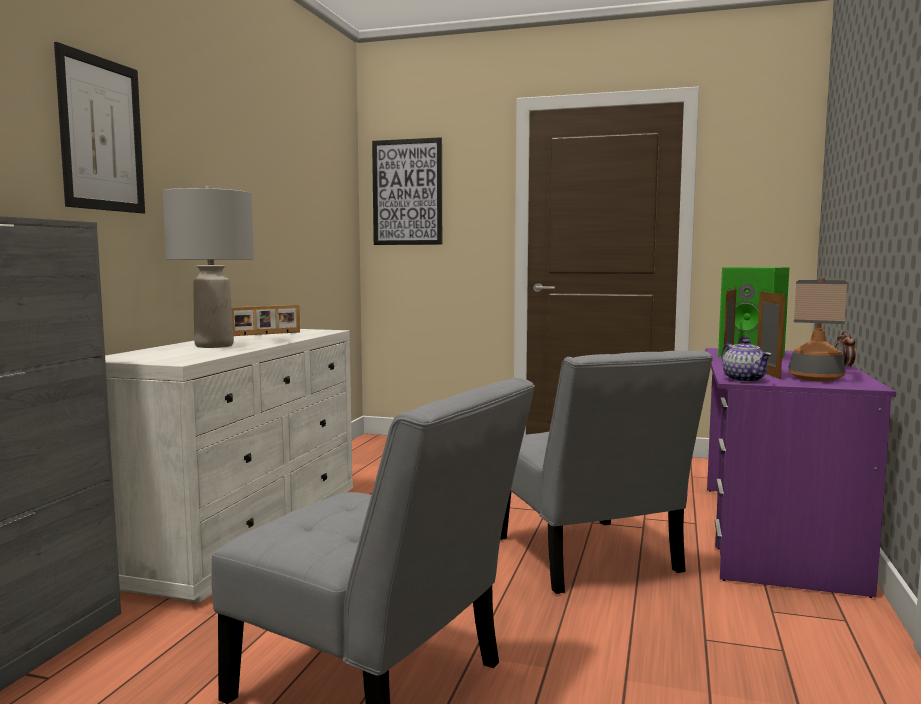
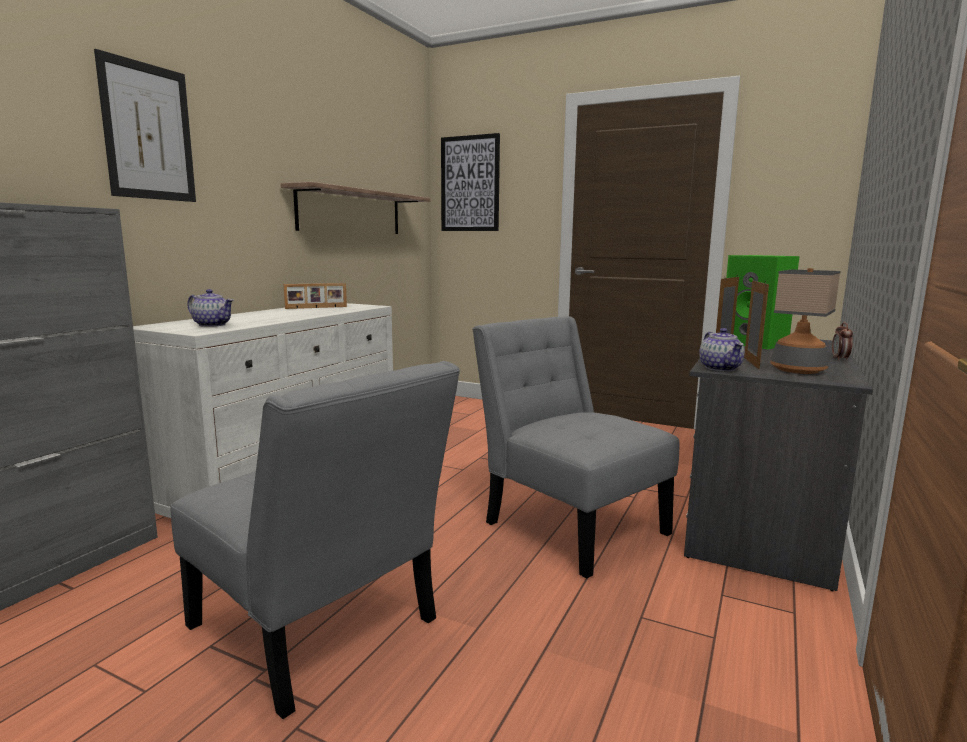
camera: 10 degrees right, 5 degrees up
grey table lamp [163,185,254,348] -> none
grey chair [500,350,713,594] -> grey chair turned 150 degrees clockwise [472,316,679,579]
purple desk [706,348,896,598] -> grey desk [684,340,873,591]
none -> teapot [187,289,234,327]
none -> shelf [281,182,431,234]

